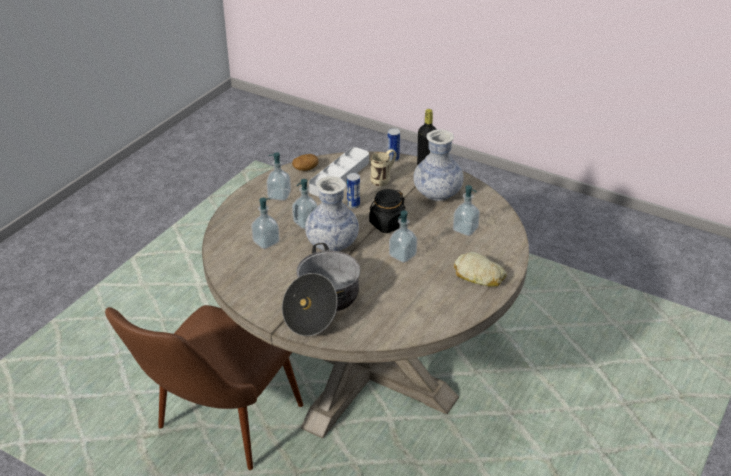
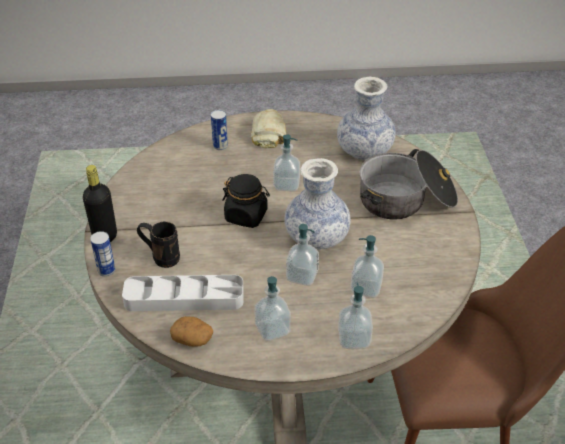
camera: 125 degrees left, 5 degrees up
can [347,173,360,209] -> can moved to [211,110,228,150]
beige mug [370,149,397,186] -> black mug [137,221,180,268]
vase [413,129,463,201] -> vase moved to [337,77,396,160]
soap dispenser [453,185,480,236] -> soap dispenser moved to [338,283,373,349]

